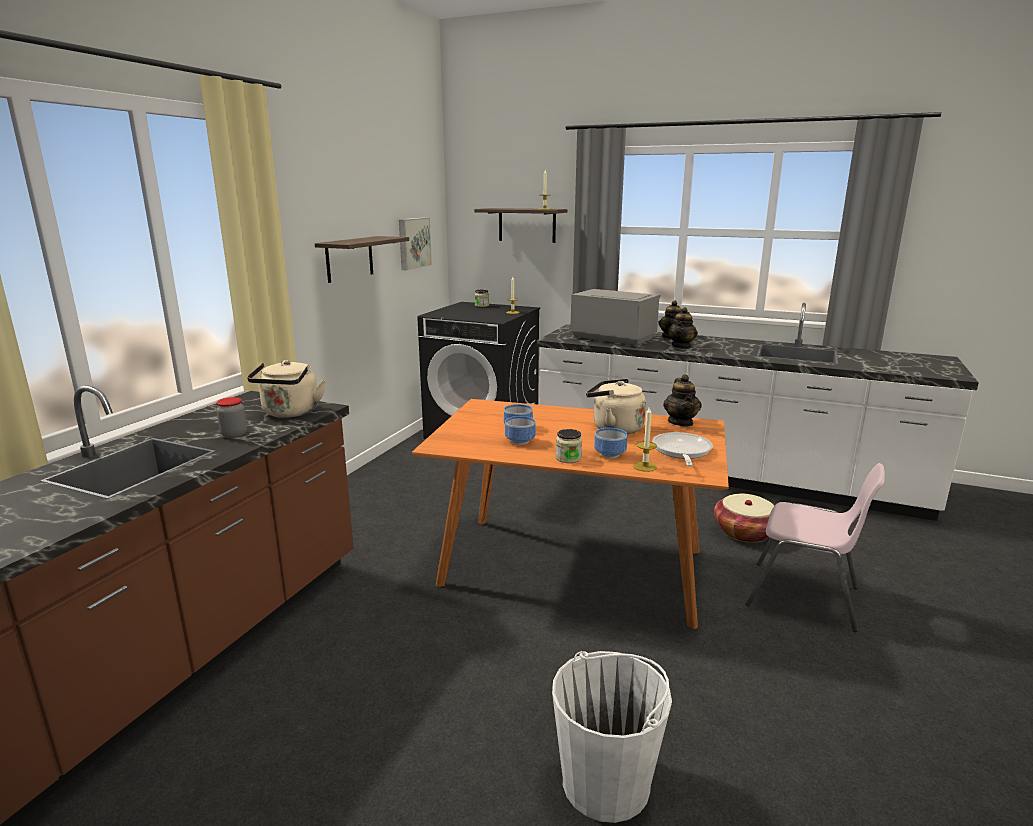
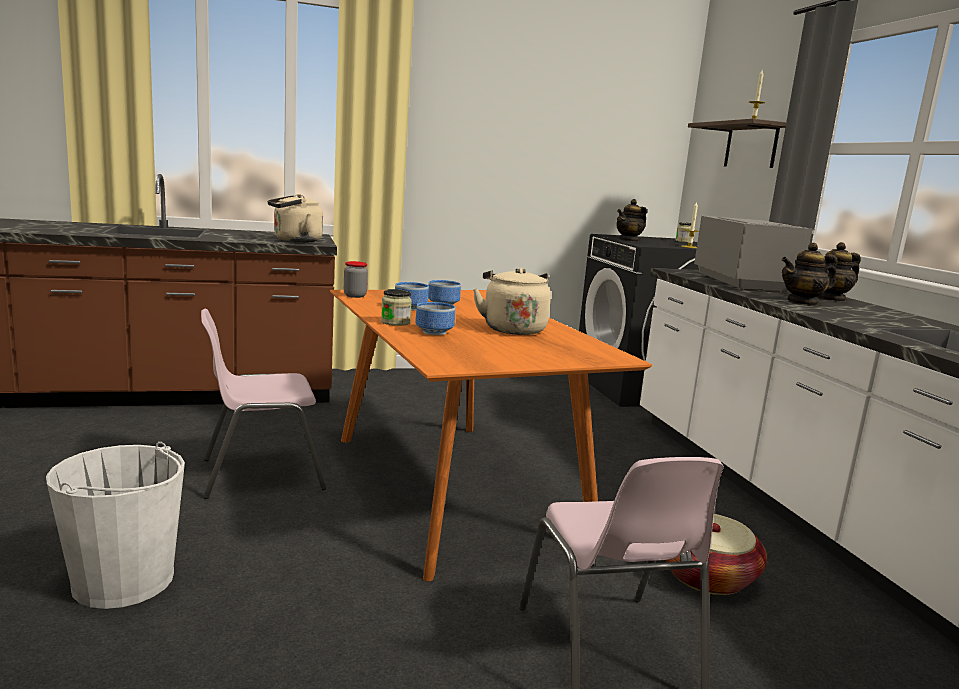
camera: 50 degrees right, 5 degrees down
jar [216,397,247,438] -> jar moved to [344,261,368,298]
shelf [315,236,409,283] -> none
picture [399,217,432,271] -> none
candle [633,406,657,472] -> none
frying pan [652,432,713,467] -> none
teapot [663,374,701,427] -> teapot moved to [616,199,647,242]
none -> pink chair [201,309,326,499]

